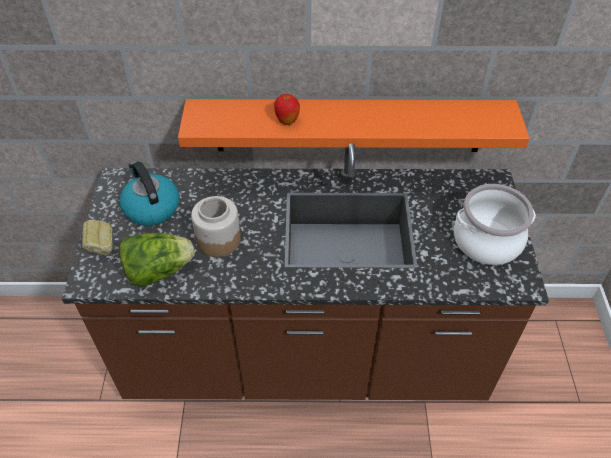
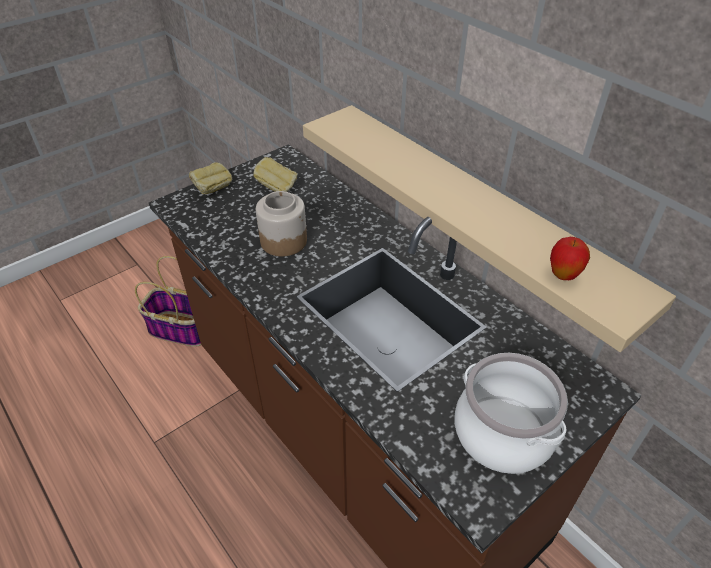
camera: 50 degrees right, 5 degrees down
kettle [119,161,179,226] -> bread [253,157,297,192]
lettuce [120,233,194,286] -> none
orange shelf [178,99,530,152] -> beige shelf [303,105,676,352]
apple [274,94,300,125] -> apple moved to [550,237,590,280]
none -> basket [135,256,201,347]

